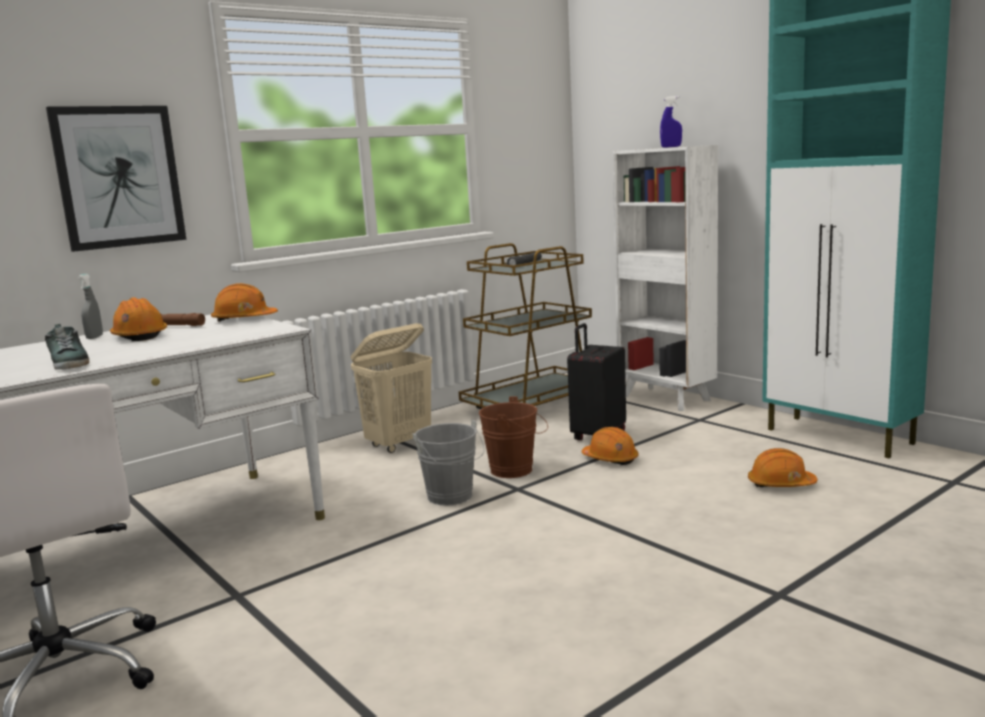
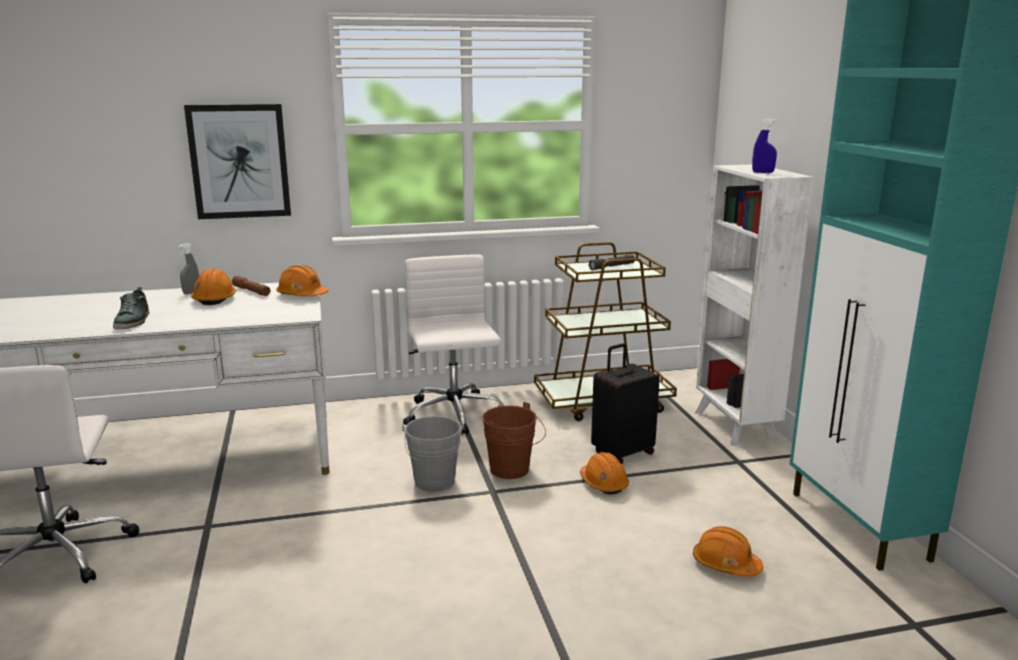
camera: 25 degrees right, 5 degrees up
beige laundry basket [351,323,432,453] -> white office chair [403,255,504,435]

